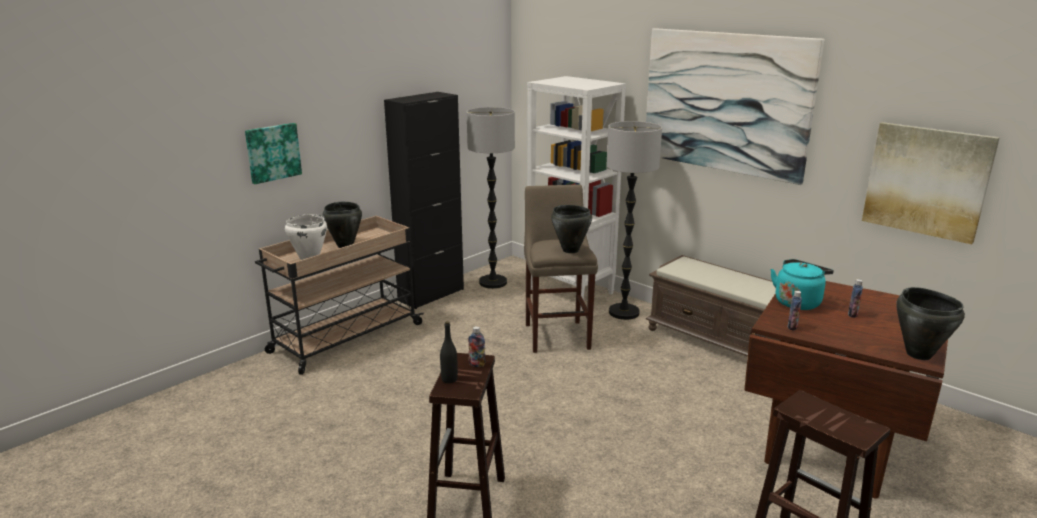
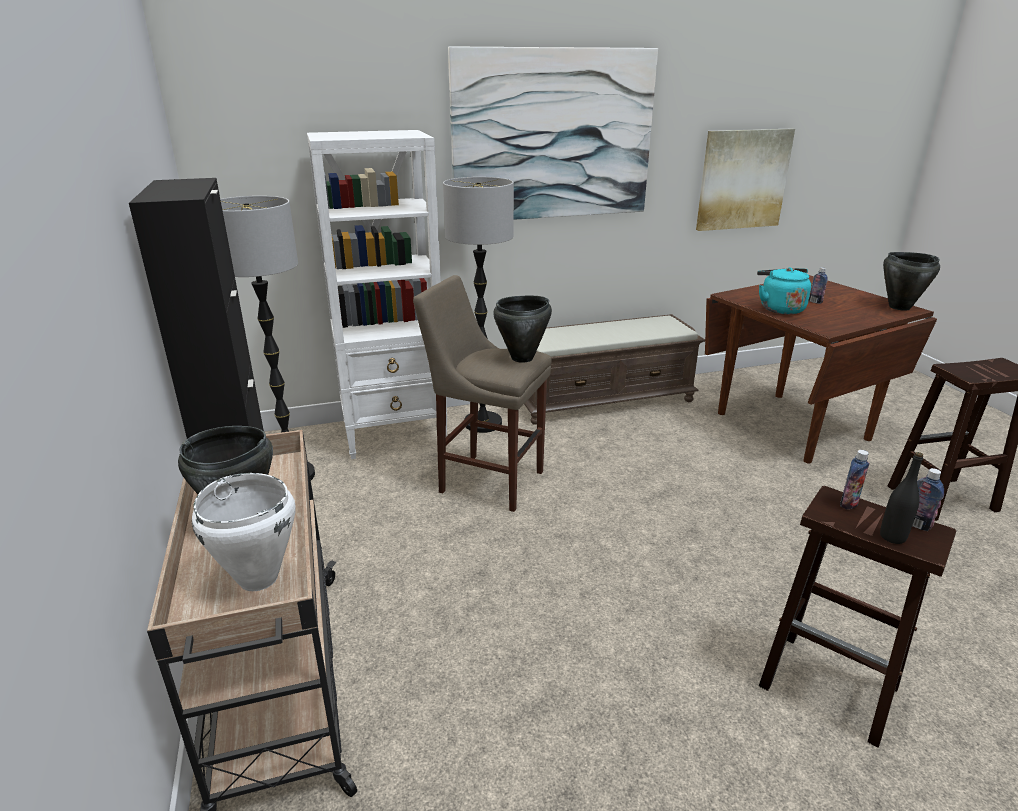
camera: 60 degrees left, 5 degrees up
picture [245,123,302,184] -> none
bottle [787,291,802,331] -> bottle moved to [912,468,944,531]

